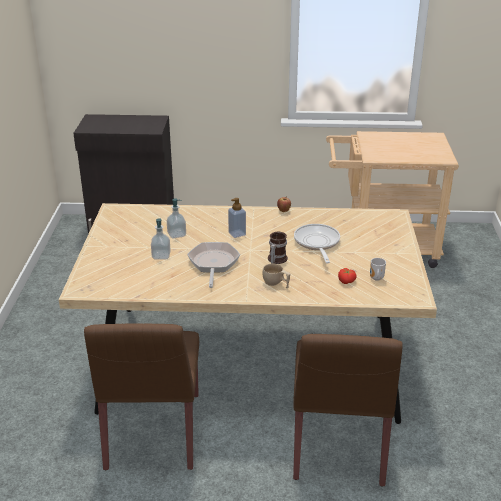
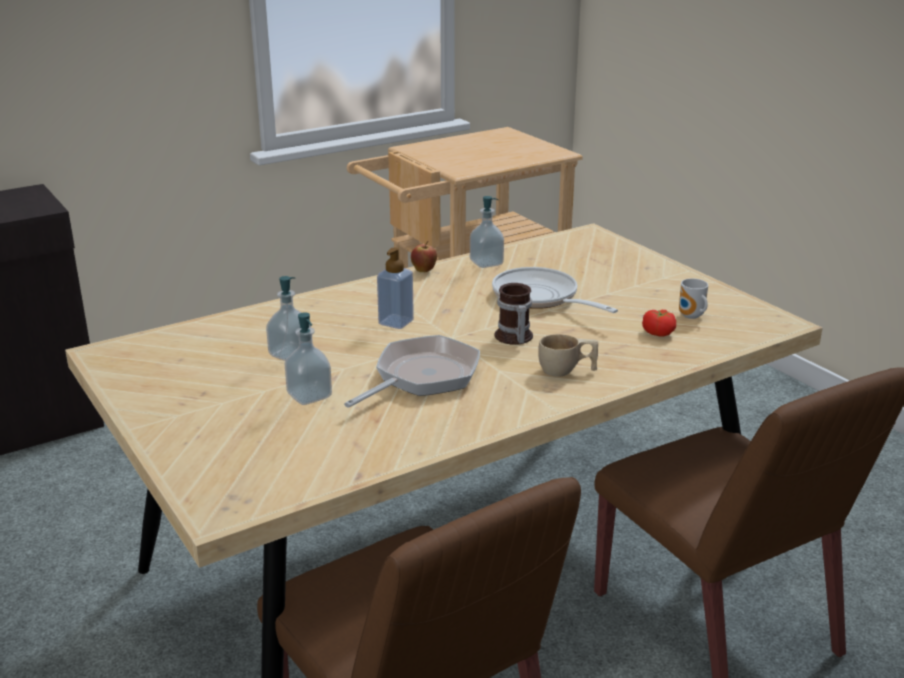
camera: 35 degrees left, 5 degrees down
frying pan [187,242,240,288] -> frying pan turned 75 degrees clockwise [344,335,480,408]
none -> soap dispenser [470,196,504,268]

